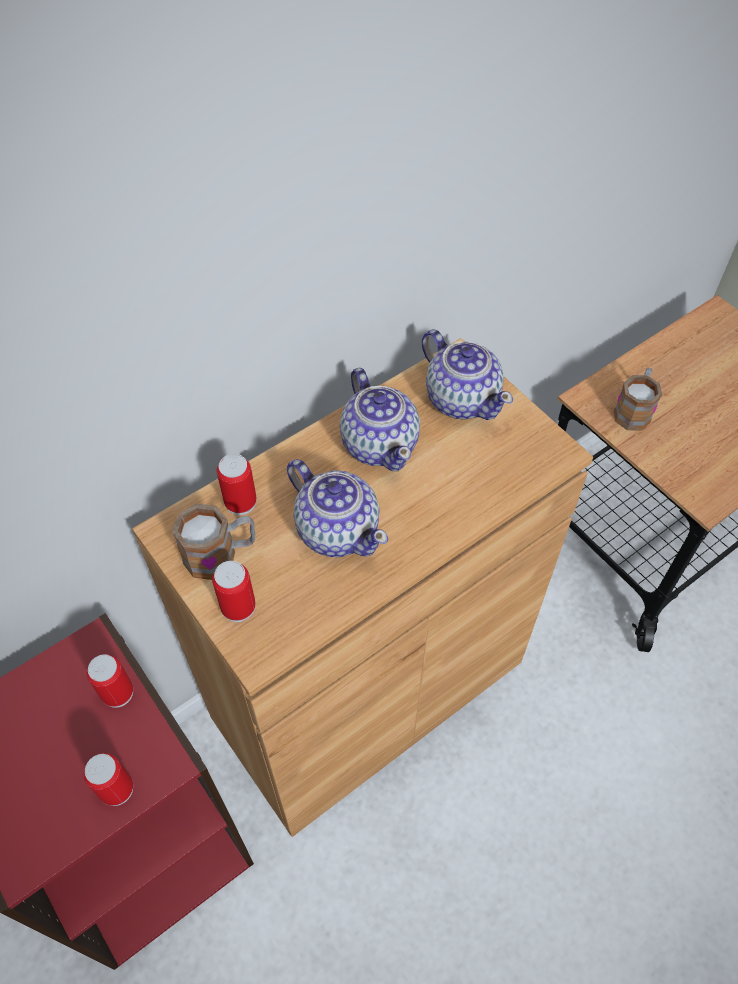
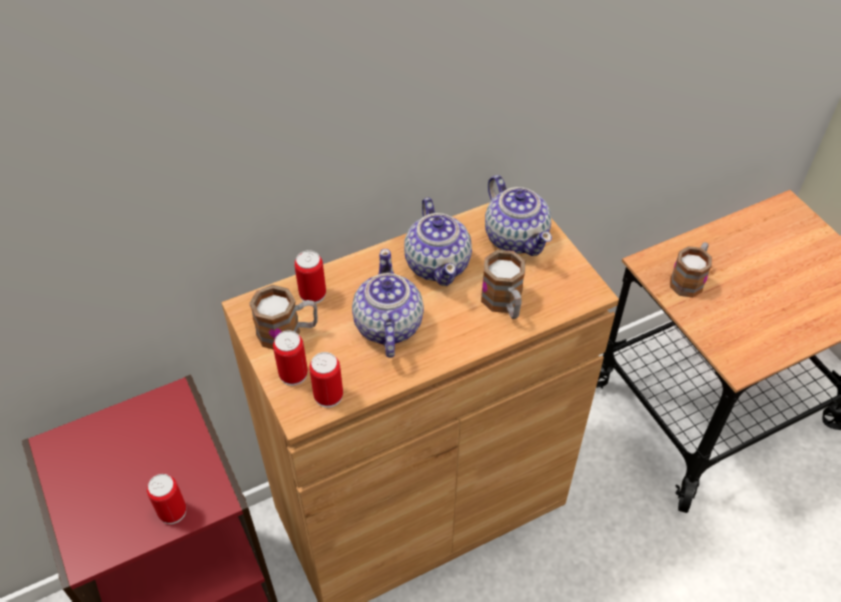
camera: 10 degrees right, 5 degrees down
can [87,655,133,708] -> can moved to [309,352,343,408]
teapot [287,459,388,557] -> teapot turned 150 degrees counterclockwise [352,249,424,358]
none -> mug [481,250,525,319]

